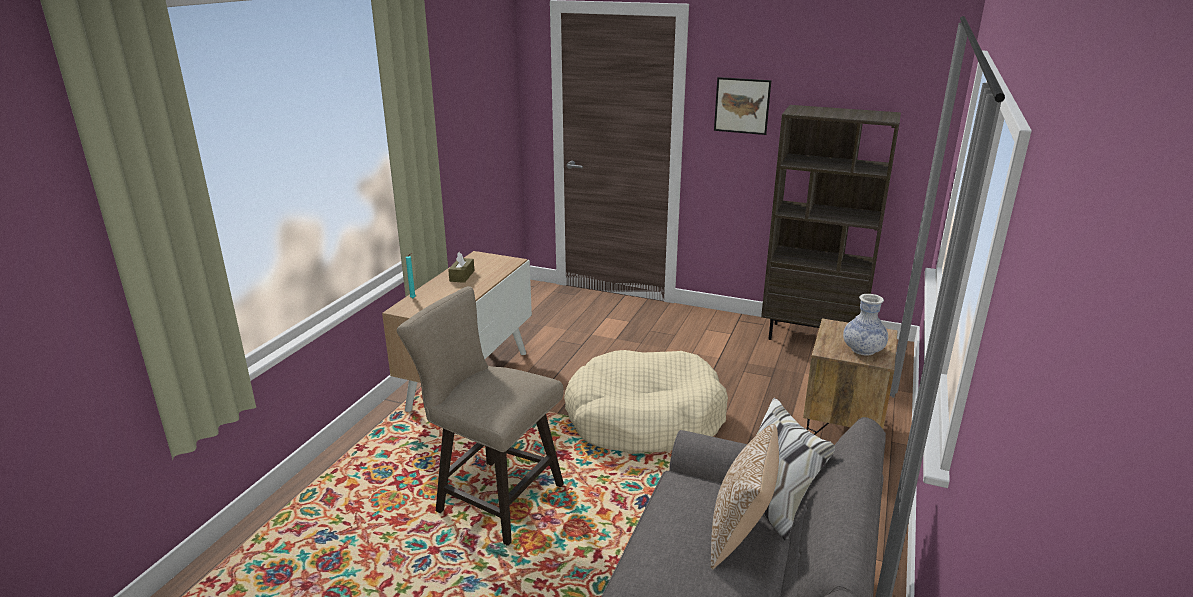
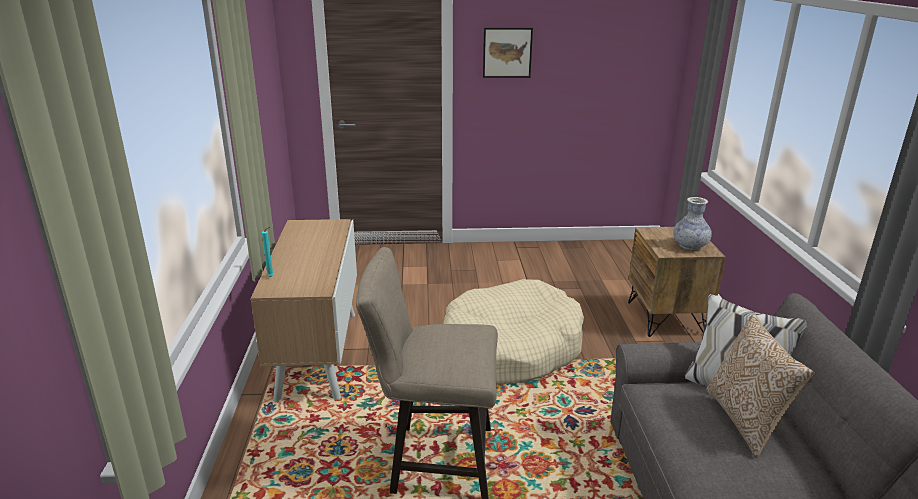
camera: 25 degrees left, 0 degrees up
brown tissue box [448,252,474,283] -> none
brown bookcase [761,105,901,340] -> none

